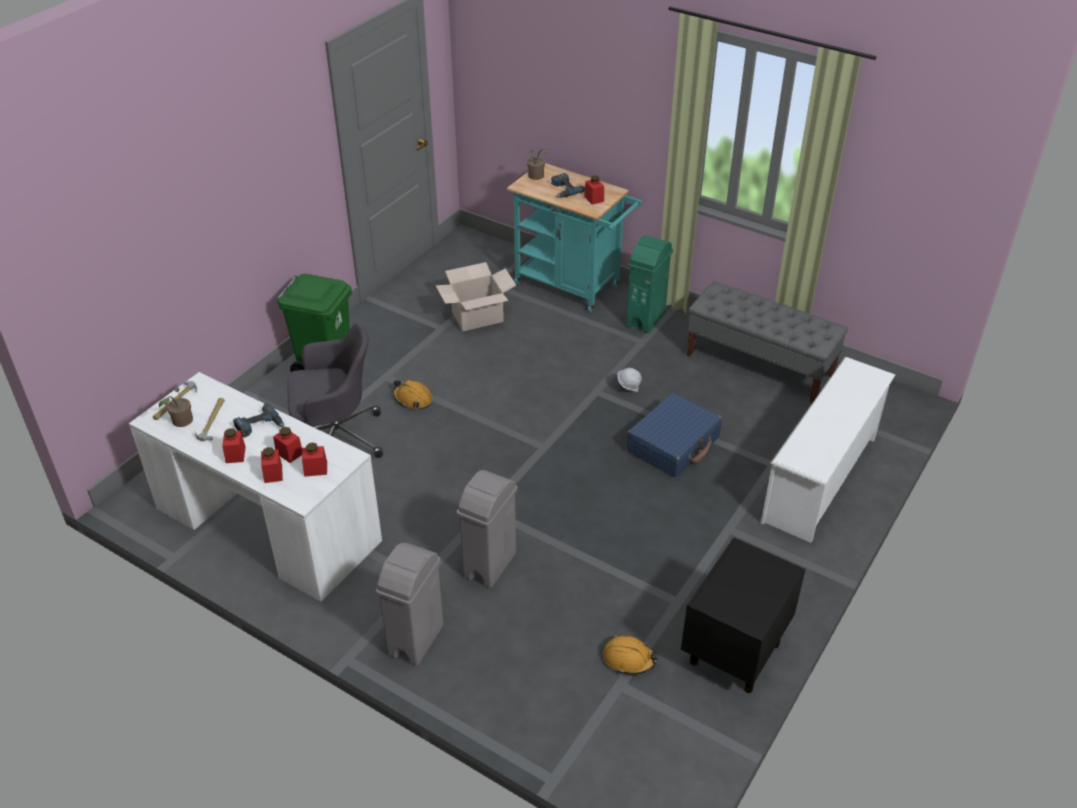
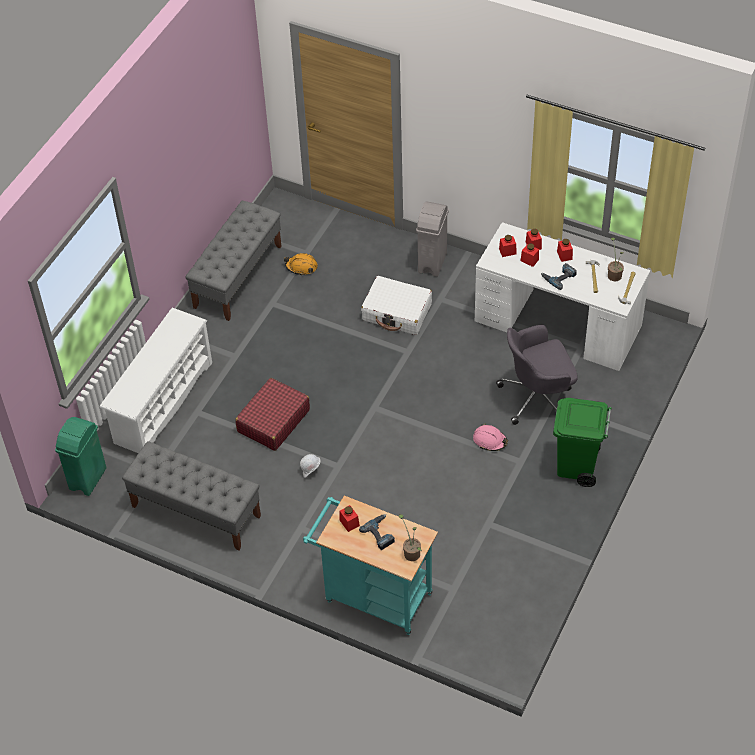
camera: 175 degrees right, 10 degrees up
orange hard hat [393,380,433,409] -> pink hard hat [473,424,508,451]
cardboard box [436,262,517,331] -> none
grey trash can [456,470,518,588] -> white suitcase [361,276,432,335]
green trash can [626,235,673,333] -> green trash can moved to [55,417,106,496]
blue suitcase [627,393,722,477] -> red suitcase [235,378,310,451]
black nightstand [681,537,806,693] -> grey bench [185,201,282,321]

